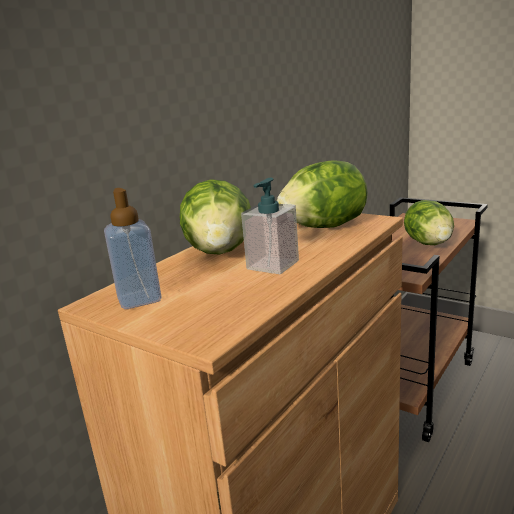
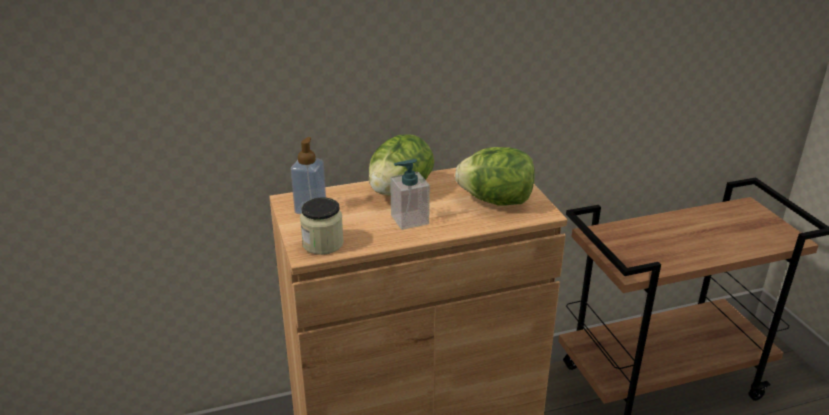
camera: 35 degrees right, 10 degrees up
lettuce [404,200,454,245] -> none
none -> jar [300,197,344,255]

